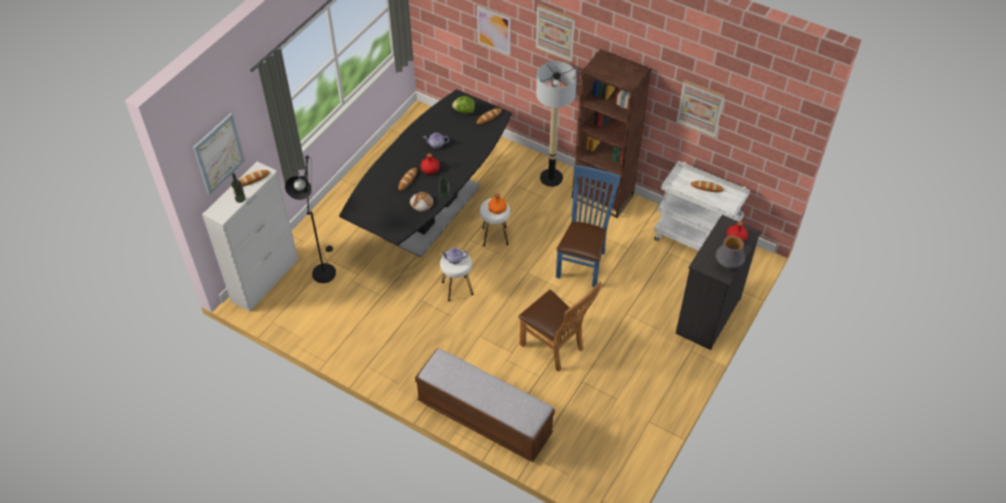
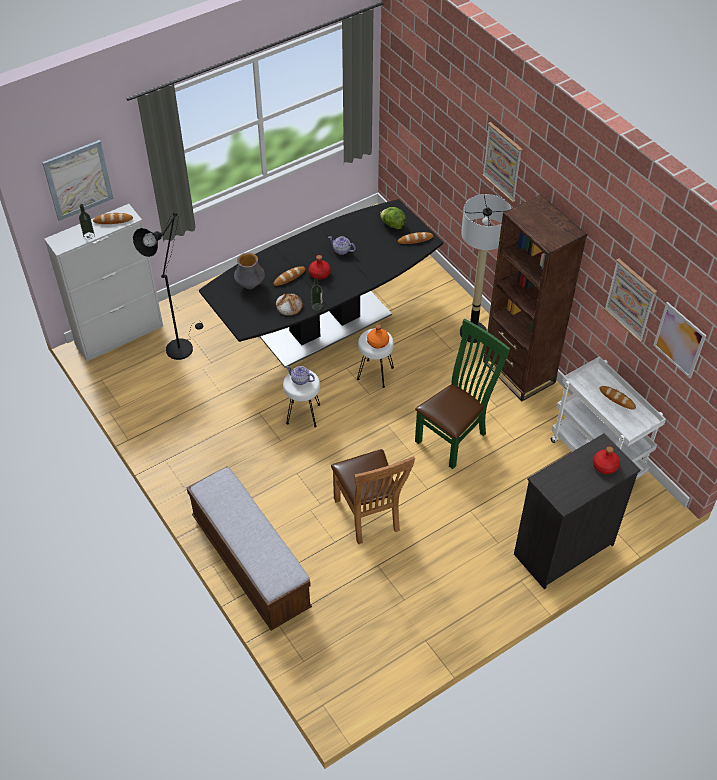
camera: 25 degrees right, 0 degrees up
picture [477,6,511,55] -> picture moved to [653,302,706,378]
blue chair [556,165,621,287] -> green chair [415,319,510,469]
vase [716,236,745,269] -> vase moved to [234,253,265,289]

